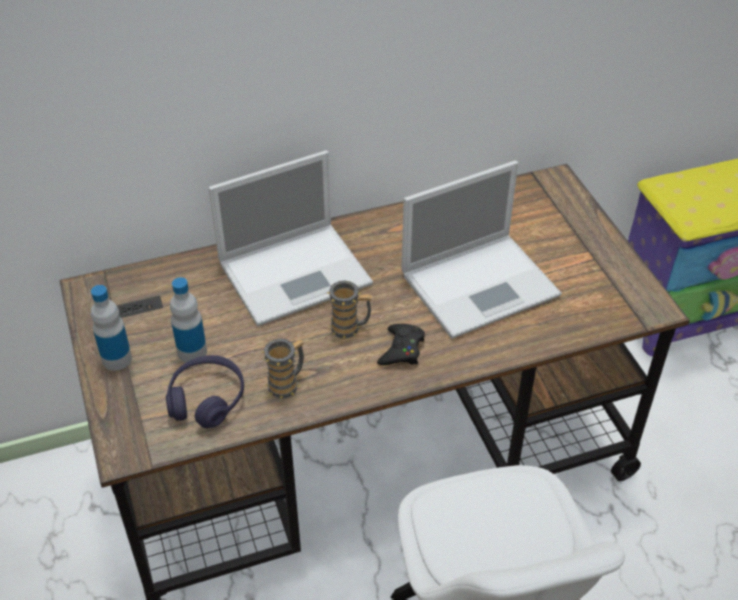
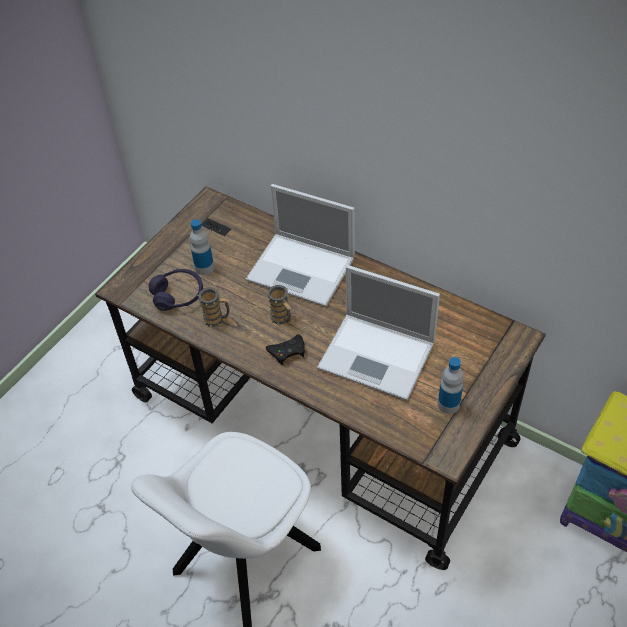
camera: 55 degrees right, 5 degrees up
bottle [91,285,132,371] -> bottle moved to [438,357,463,414]

